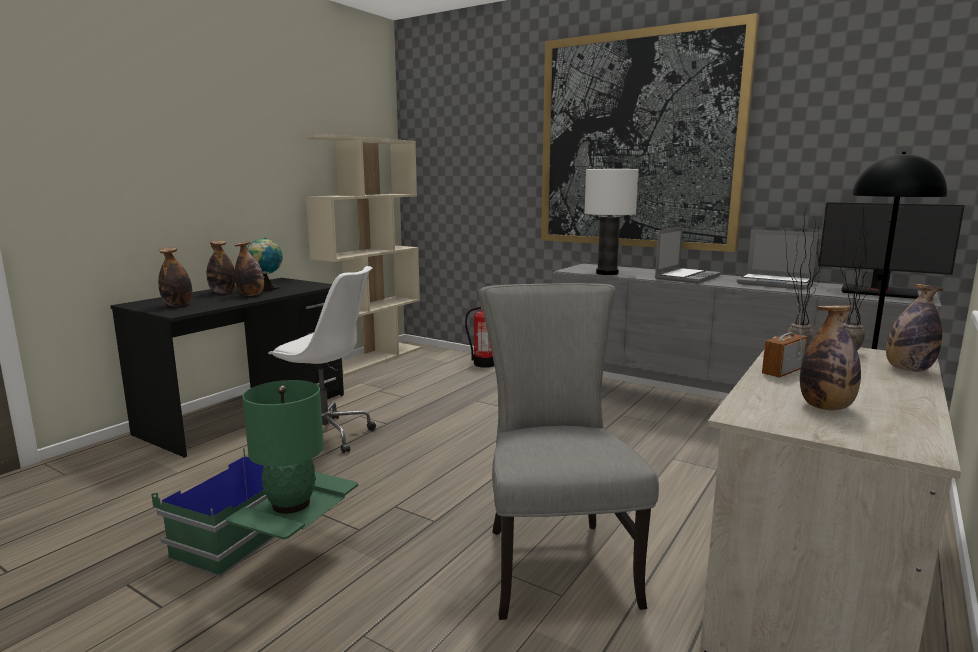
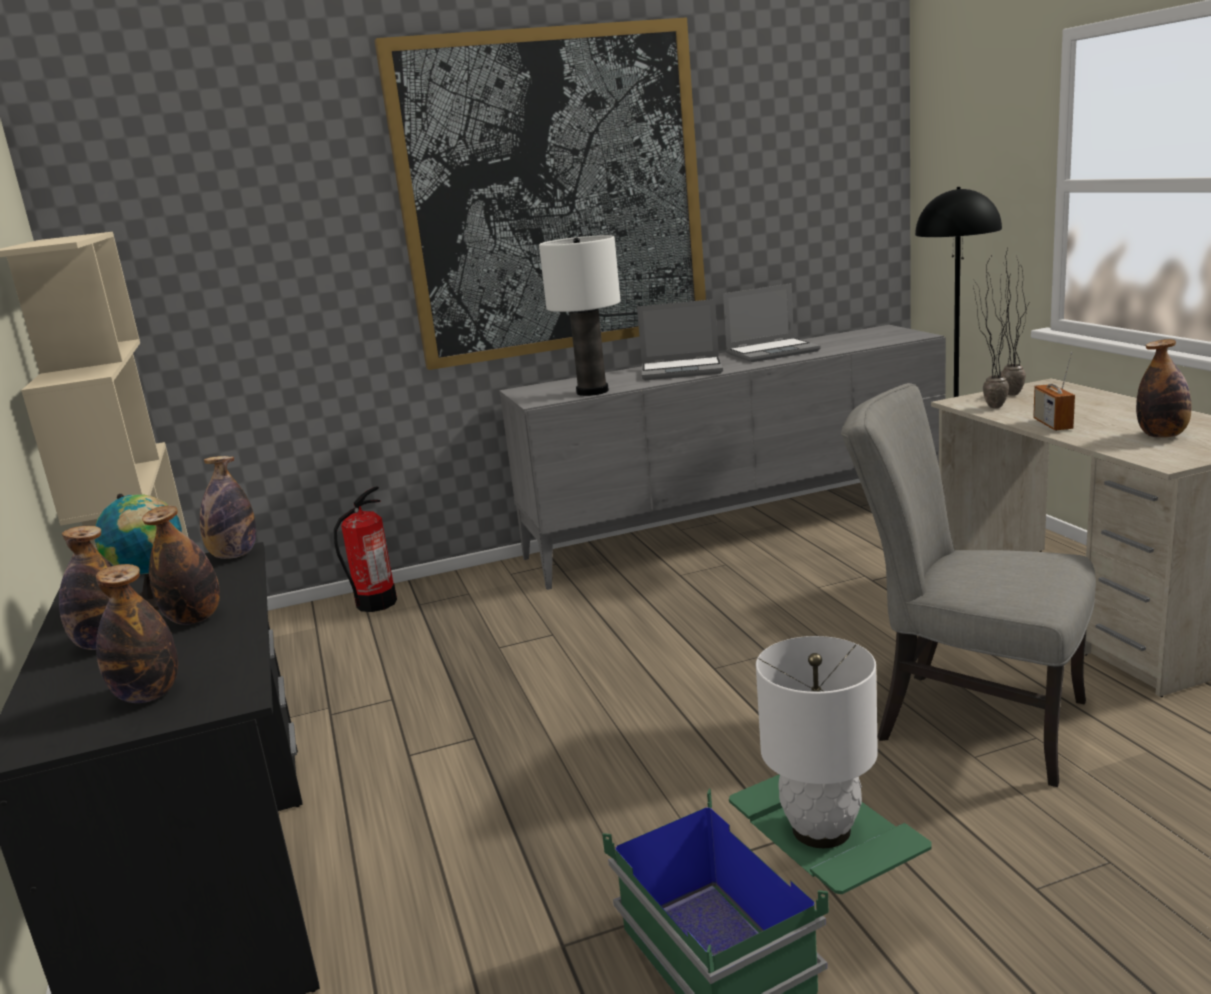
camera: 50 degrees left, 5 degrees up
green table lamp [243,380,324,514] -> white table lamp [756,636,878,848]
white office chair [268,266,376,453] -> none
laptop [655,227,721,283] -> laptop turned 105 degrees clockwise [637,299,723,380]
monitor [818,202,965,299] -> none
bottle [886,284,943,372] -> bottle moved to [200,456,256,559]

